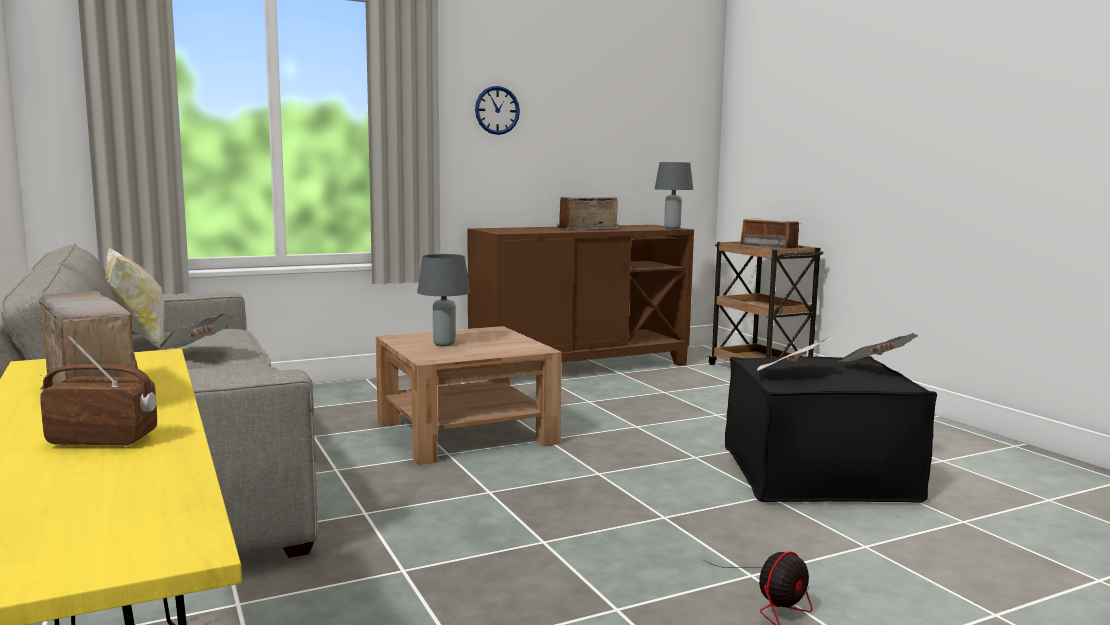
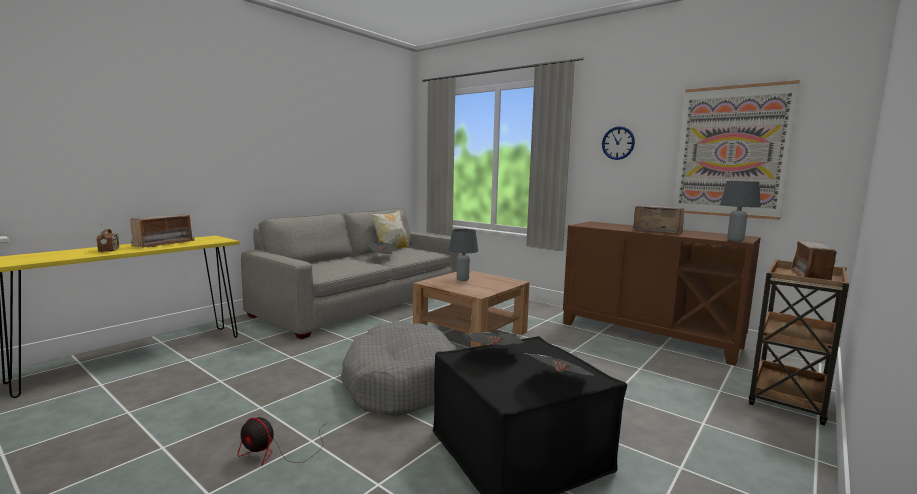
camera: 65 degrees right, 0 degrees up
none -> grey dog bed [341,321,456,416]
none -> picture [674,80,800,220]

